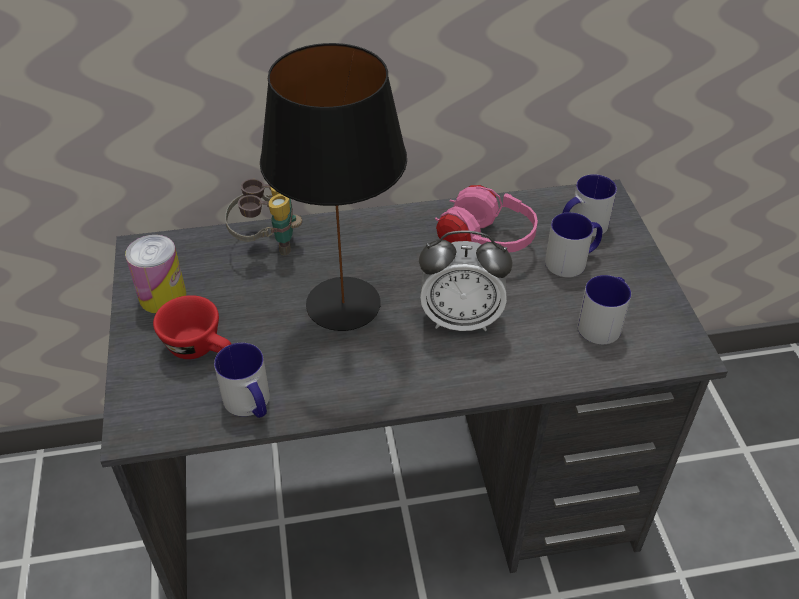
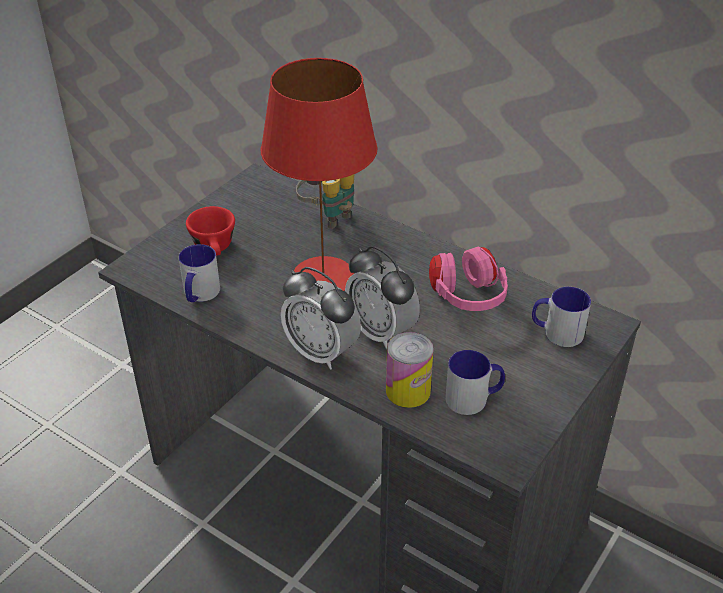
camera: 45 degrees right, 5 degrees down
can [125,235,187,313] -> can moved to [386,332,434,408]
black table lamp [260,43,407,331] -> red table lamp [261,58,377,291]
mug [545,212,602,277] -> none
none -> alarm clock [280,267,361,369]

